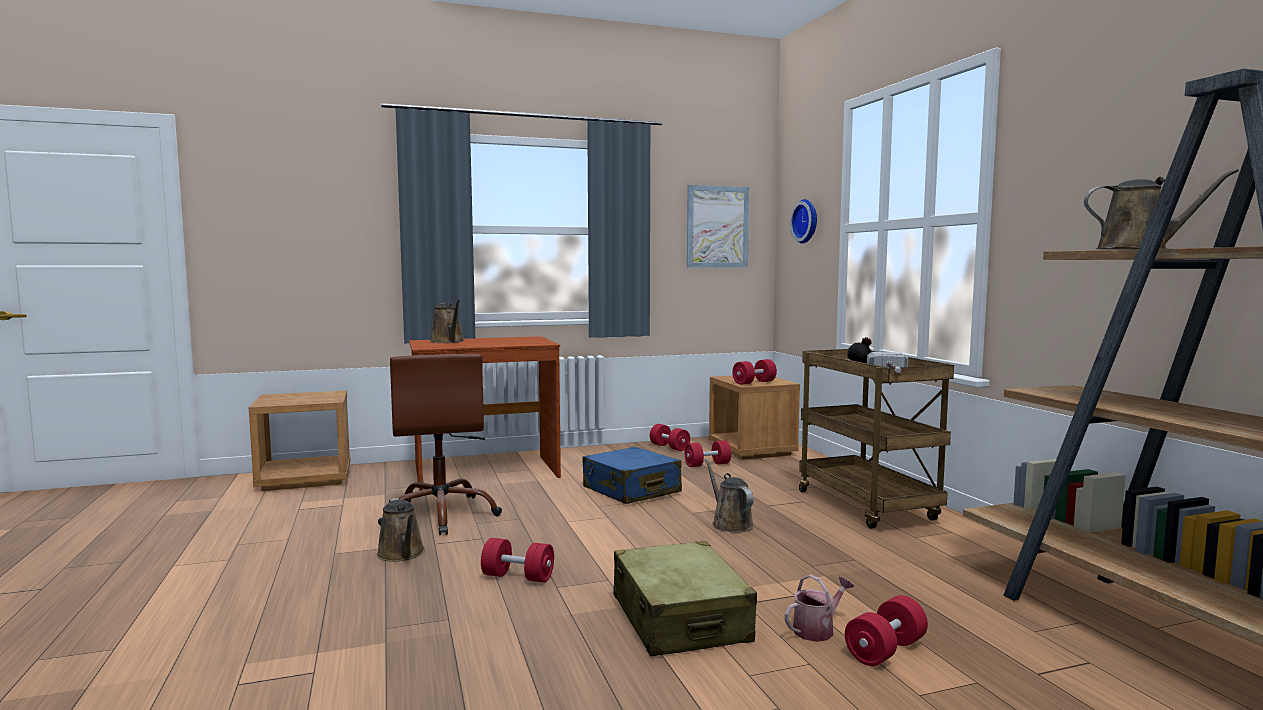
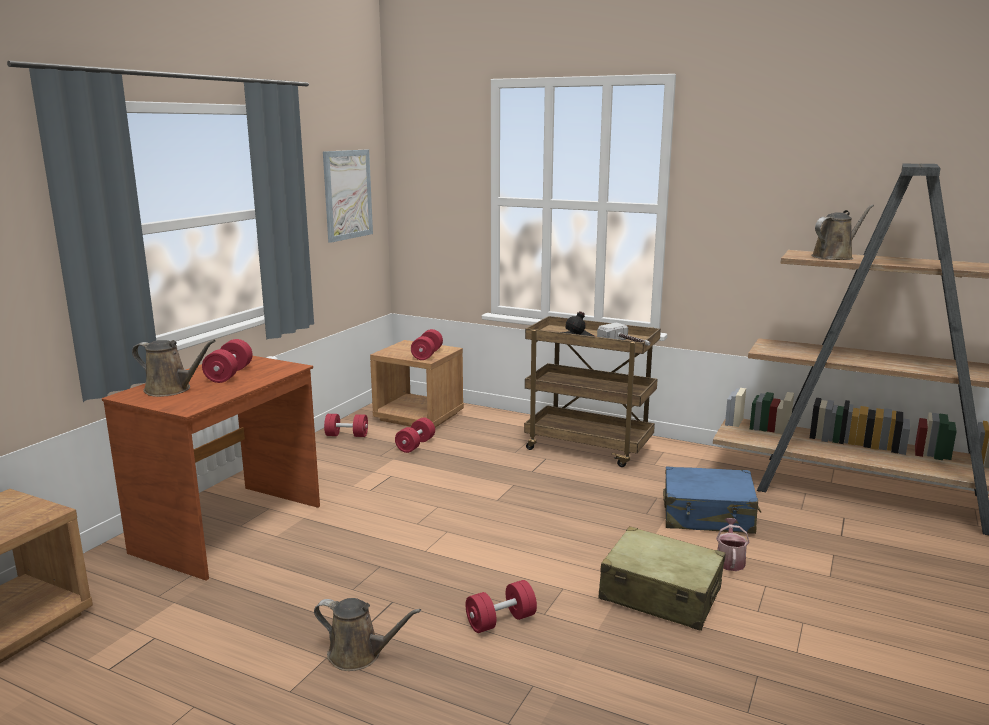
camera: 45 degrees left, 10 degrees up
brown office chair [378,354,502,535] -> none
blue suitcase [582,447,682,504] -> blue suitcase moved to [663,466,761,534]
brown watering can [705,459,754,532] -> none
wall clock [790,199,817,244] -> none
red dumbbell [845,595,928,666] -> red dumbbell moved to [202,339,253,383]

